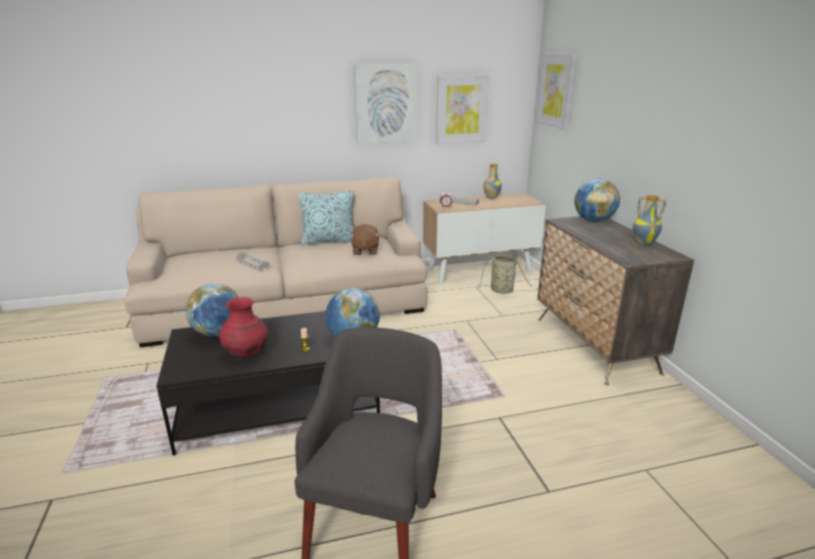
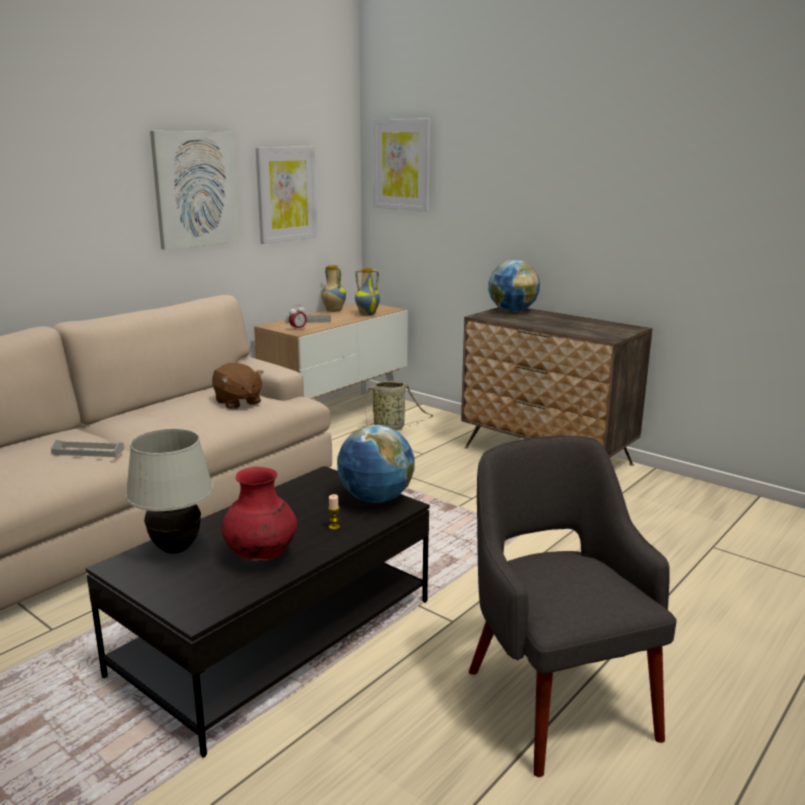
camera: 35 degrees left, 5 degrees down
globe [185,283,238,337] -> white table lamp [126,429,213,554]
pillow [298,190,354,246] -> none
vase [633,195,666,245] -> vase moved to [355,268,380,316]

